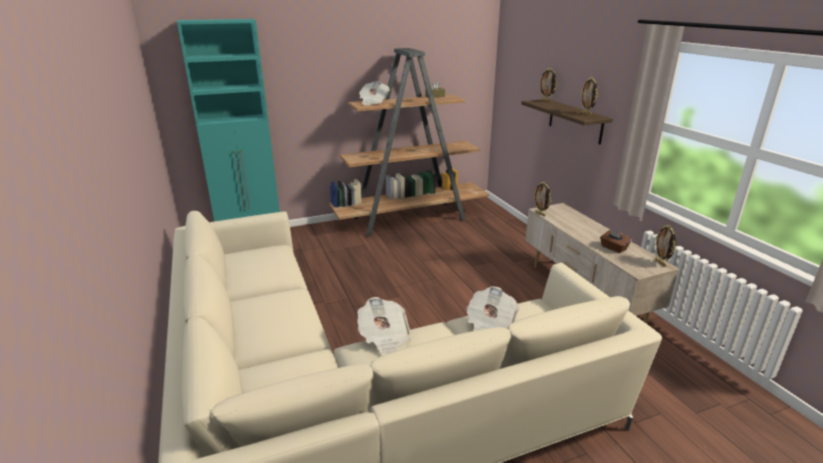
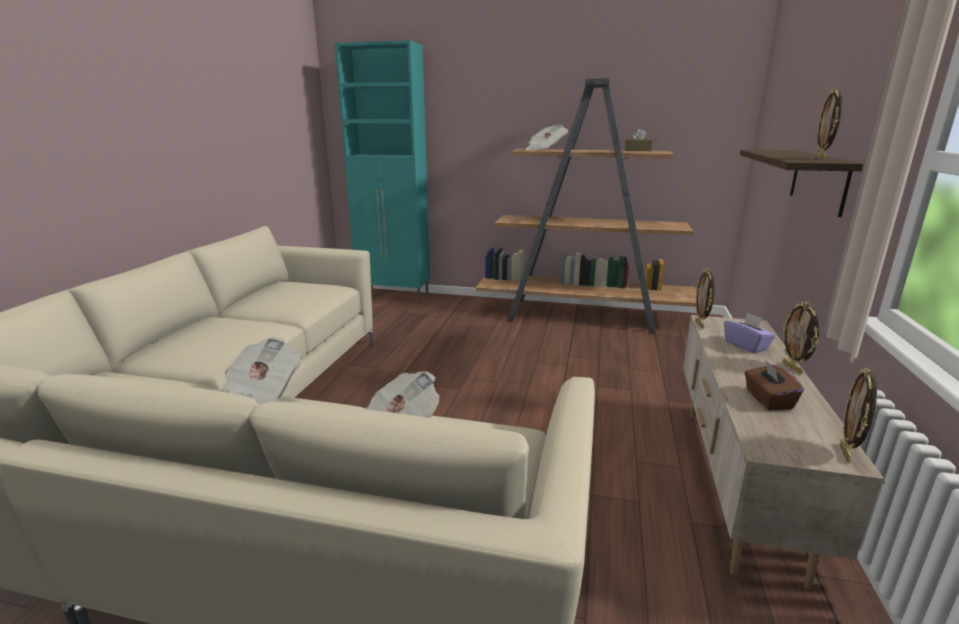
camera: 35 degrees right, 5 degrees down
picture frame [539,68,558,102] -> picture frame moved to [782,301,820,374]
none -> purple tissue box [724,313,775,353]

